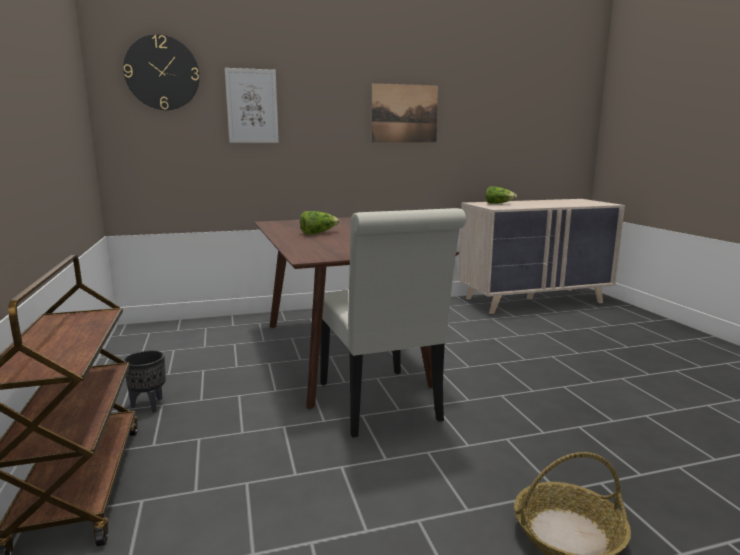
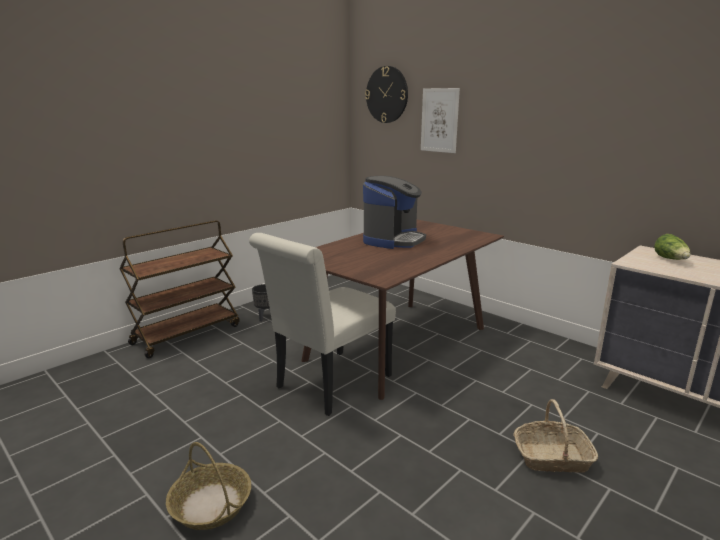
camera: 60 degrees right, 5 degrees up
lettuce [300,211,339,235] -> coffee machine [363,176,426,249]
picture [372,83,438,143] -> none
none -> basket [513,399,598,473]

